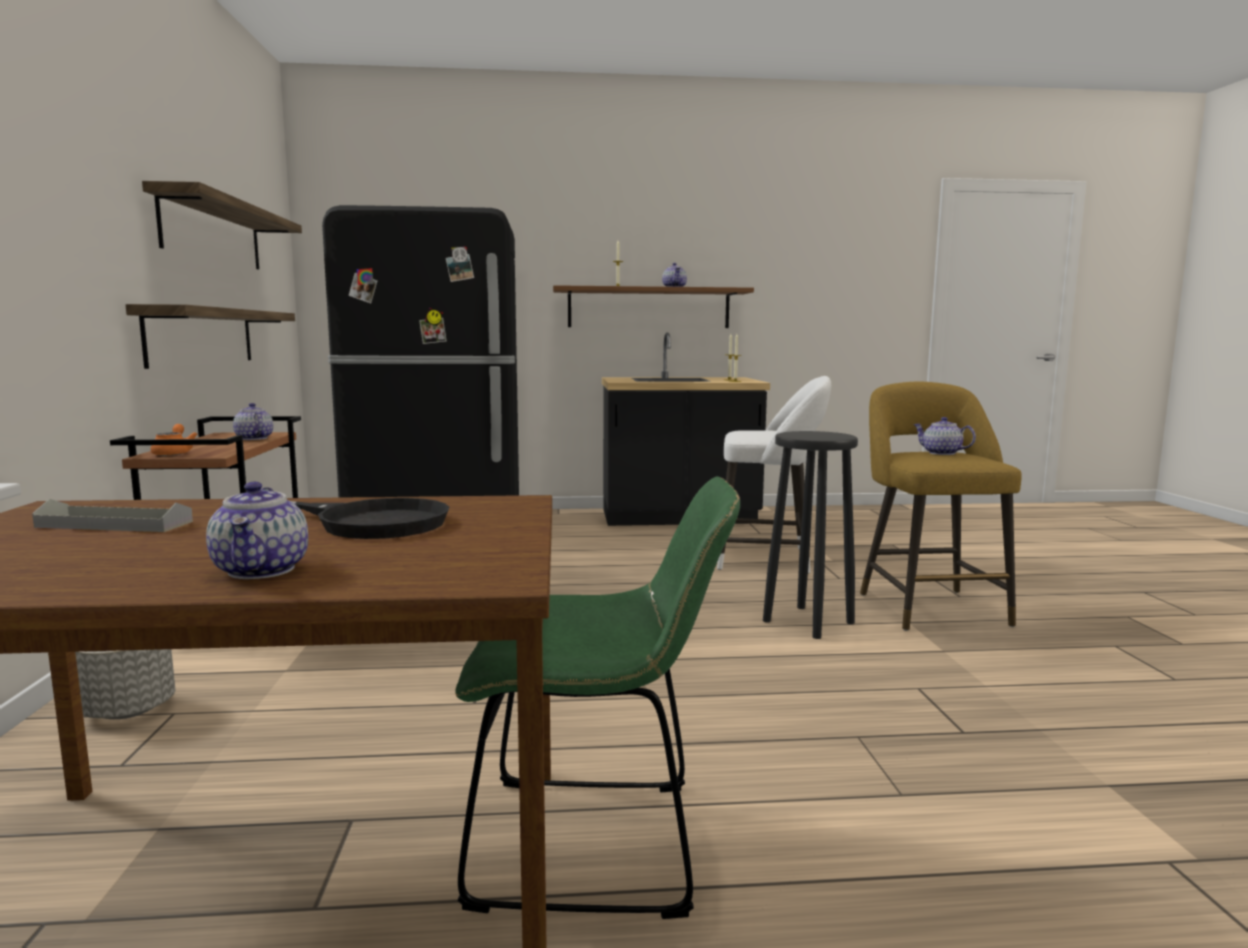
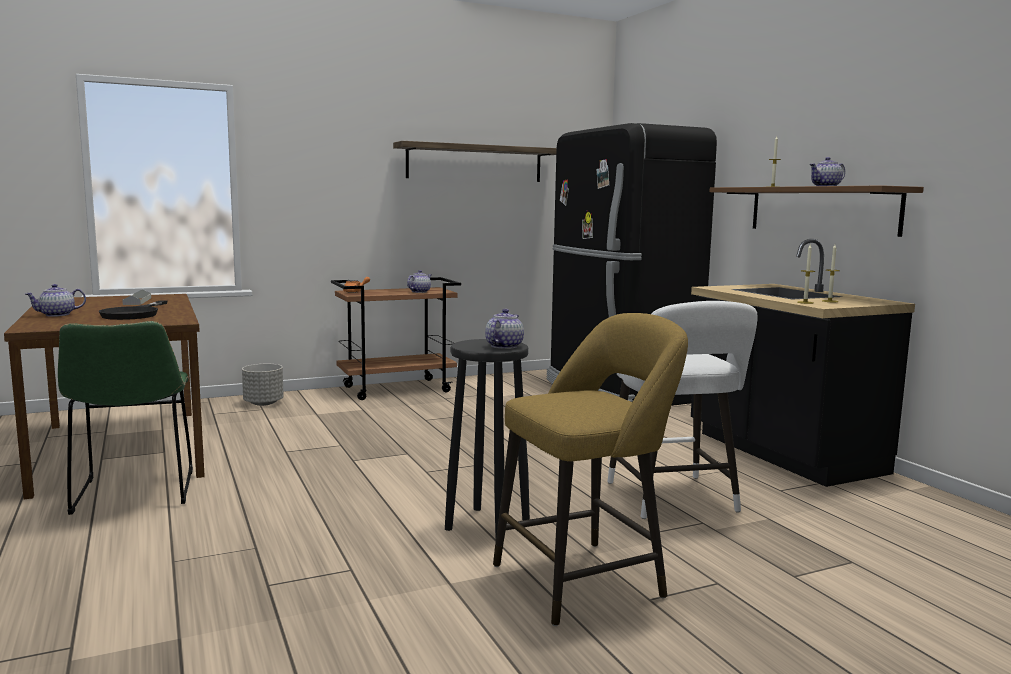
camera: 70 degrees right, 0 degrees up
shelf [126,304,295,369] -> none
teapot [913,417,976,455] -> teapot moved to [485,309,524,349]

